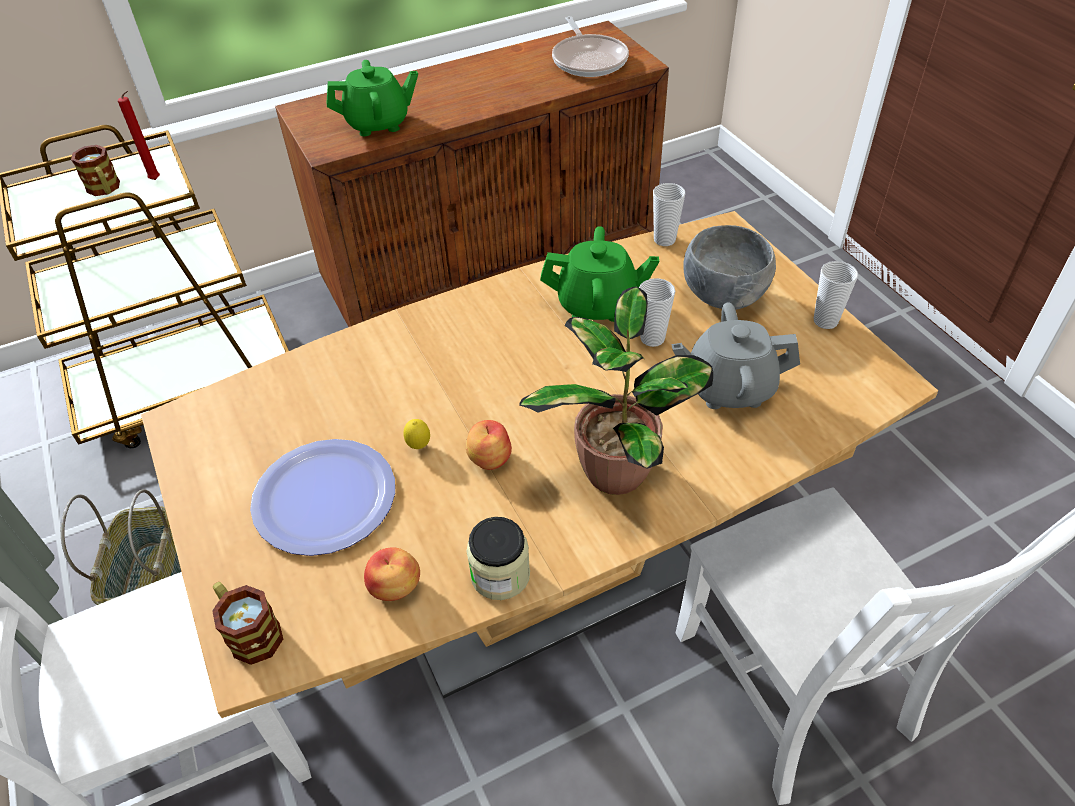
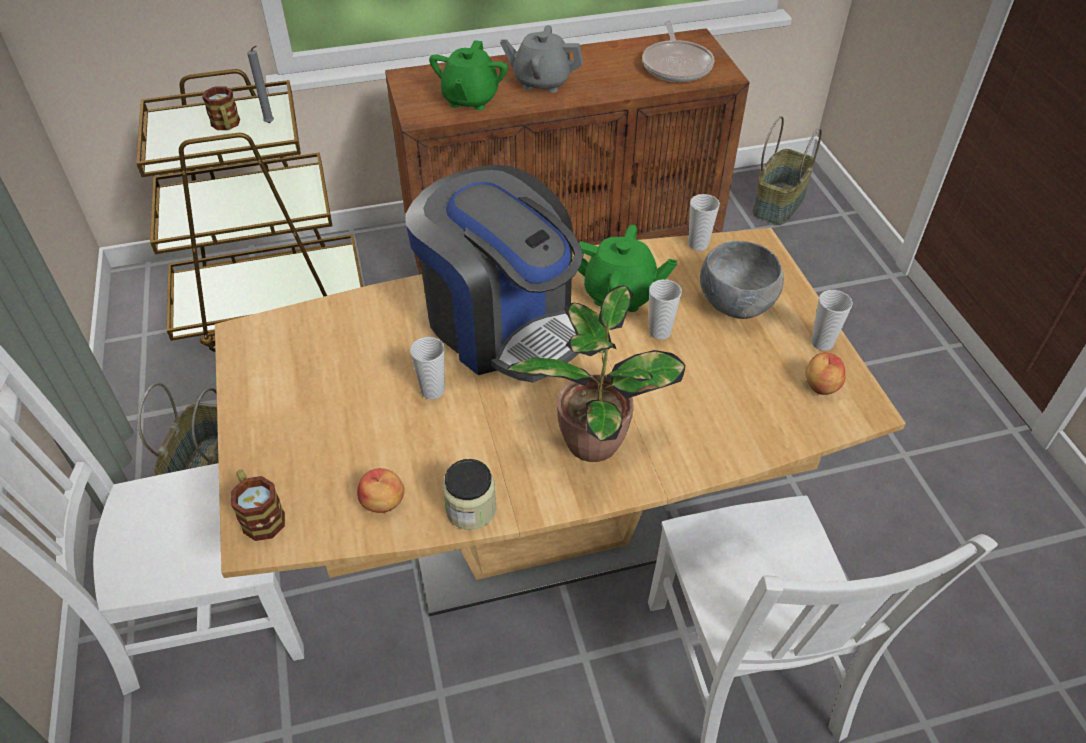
camera: 10 degrees right, 0 degrees up
red candle [118,91,160,180] -> grey candle [247,46,274,123]
plate [250,439,395,556] -> none
green teapot [326,60,418,136] -> green teapot turned 105 degrees clockwise [429,40,508,111]
lemon [403,419,430,449] -> cup [410,337,445,399]
apple [466,420,512,470] -> apple moved to [805,353,845,395]
grey teapot [672,303,800,409] -> grey teapot moved to [500,25,583,93]
none -> coffee machine [405,165,583,383]
none -> basket [753,116,822,225]

